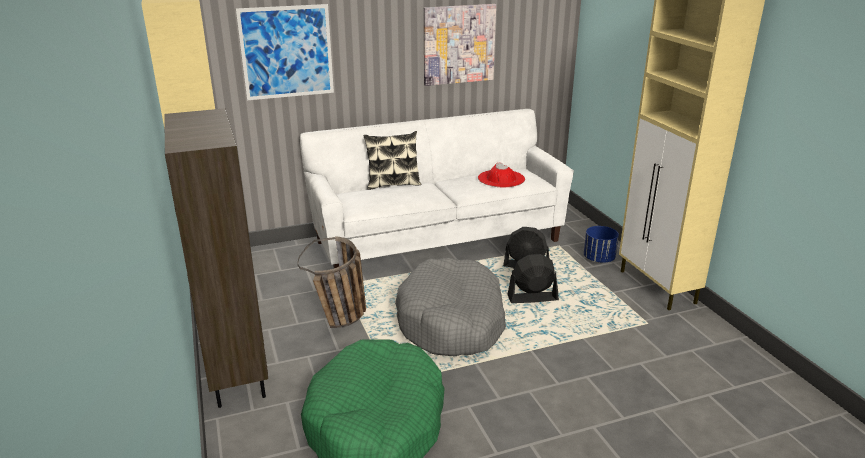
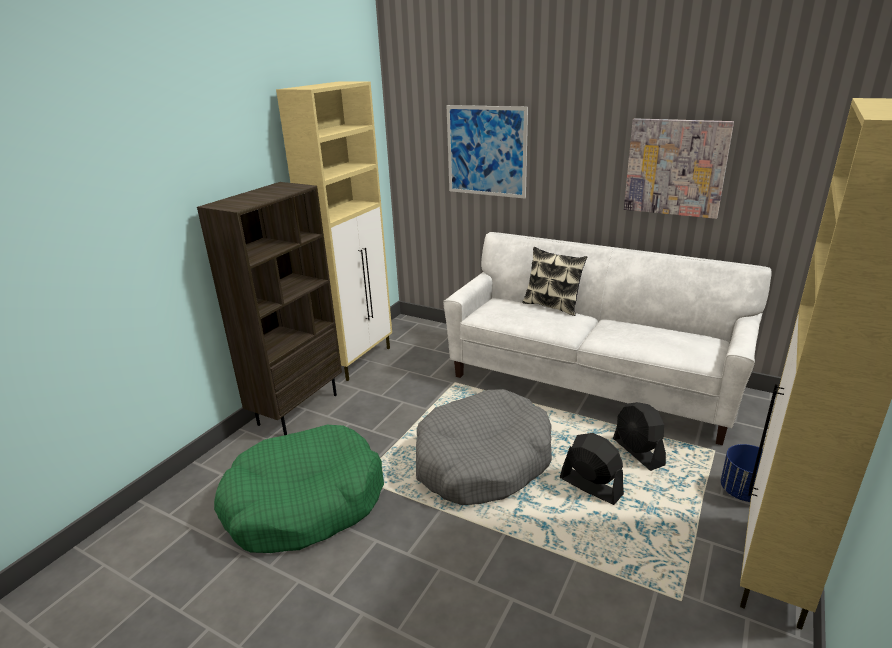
camera: 50 degrees right, 0 degrees up
basket [298,236,366,328] -> none
red hat [478,162,525,187] -> none

